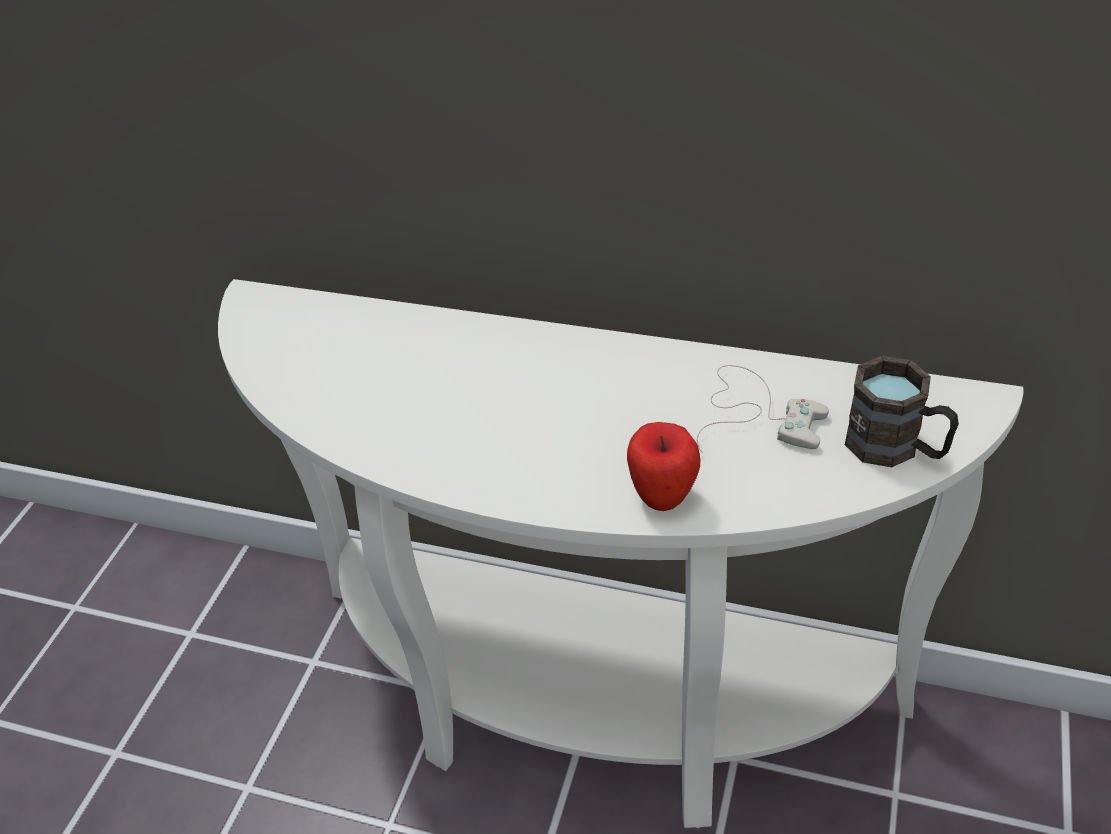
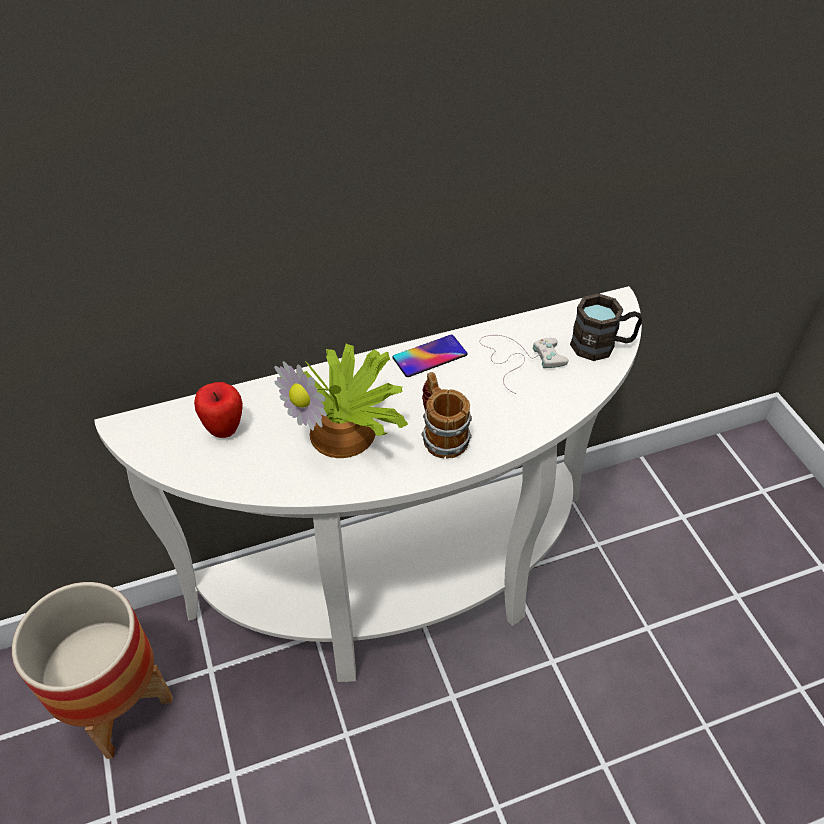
camera: 40 degrees left, 5 degrees up
apple [627,422,700,511] -> apple moved to [194,382,243,438]
none -> planter [12,582,173,759]
none -> potted plant [274,344,408,458]
none -> phone [393,335,467,377]
none -> mug [421,372,472,459]

